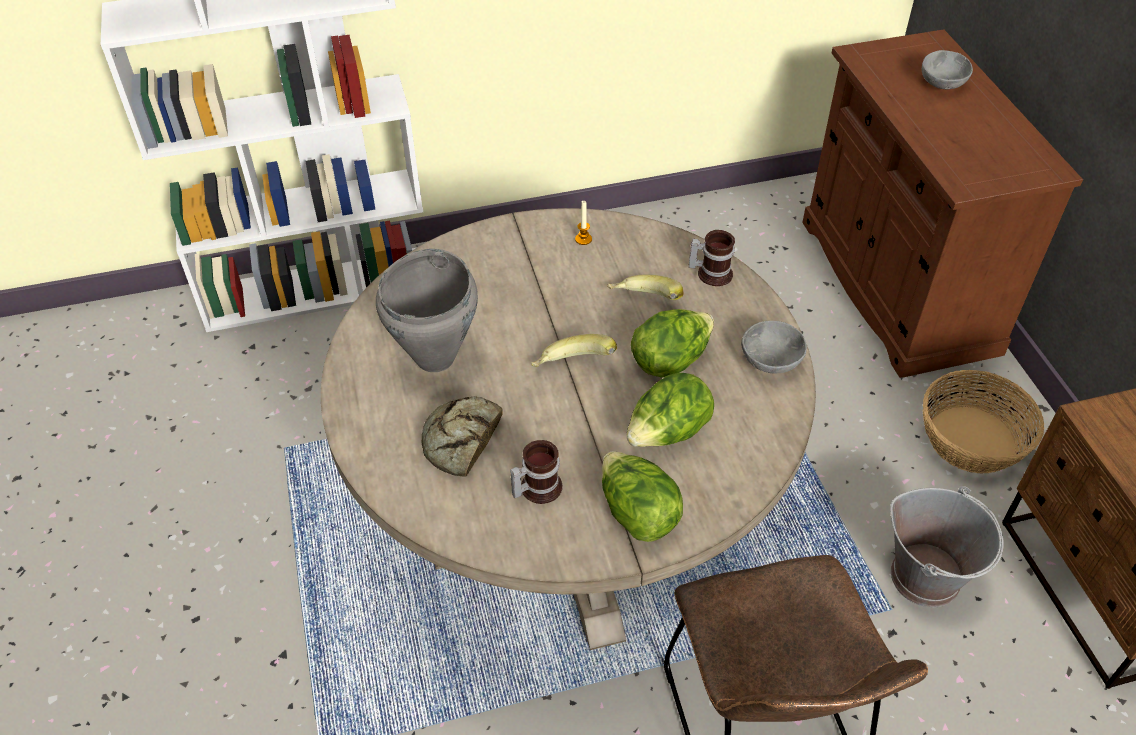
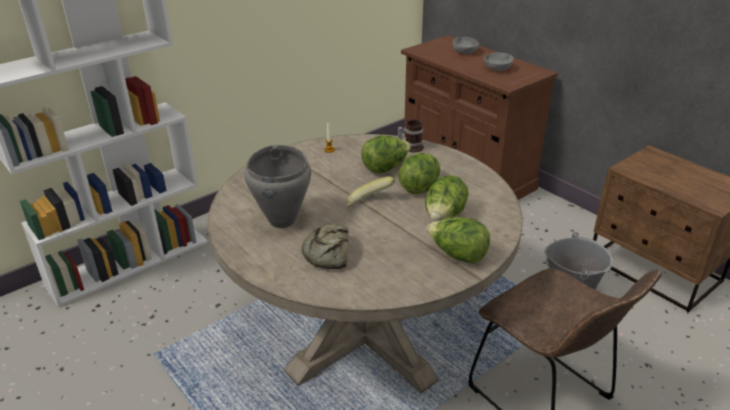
camera: 25 degrees left, 15 degrees down
mug [510,440,563,504] -> none
banana [607,275,683,300] -> lettuce [361,135,411,173]
grey bowl [741,321,807,373] -> grey bowl moved to [484,53,514,71]
basket [923,370,1044,474] -> none

